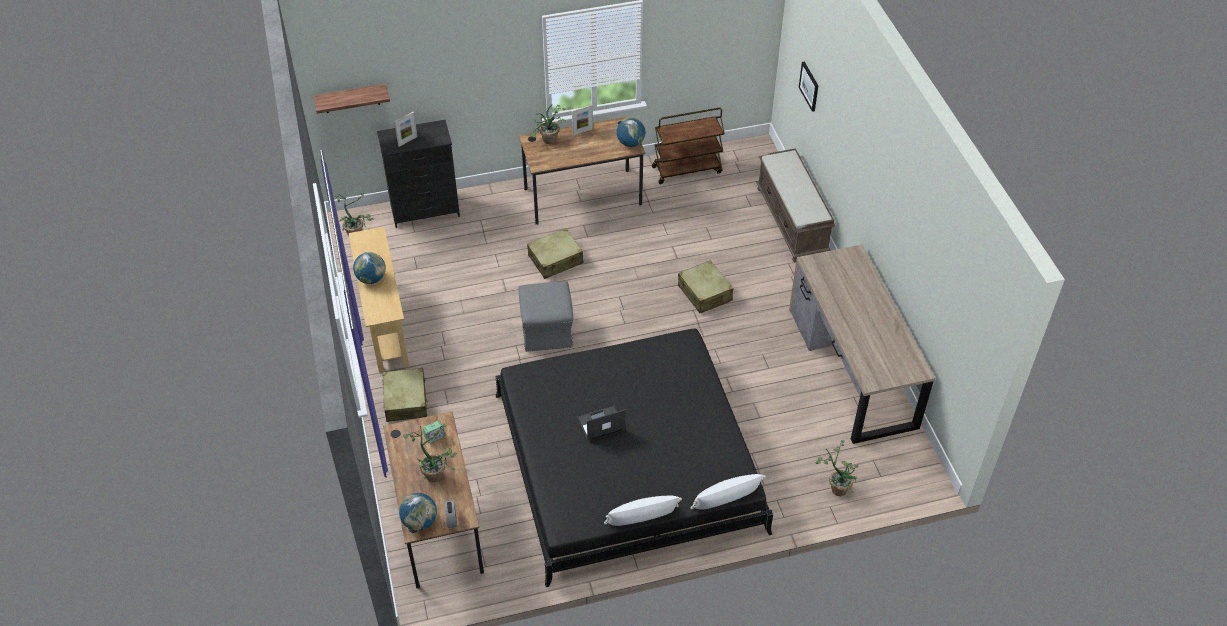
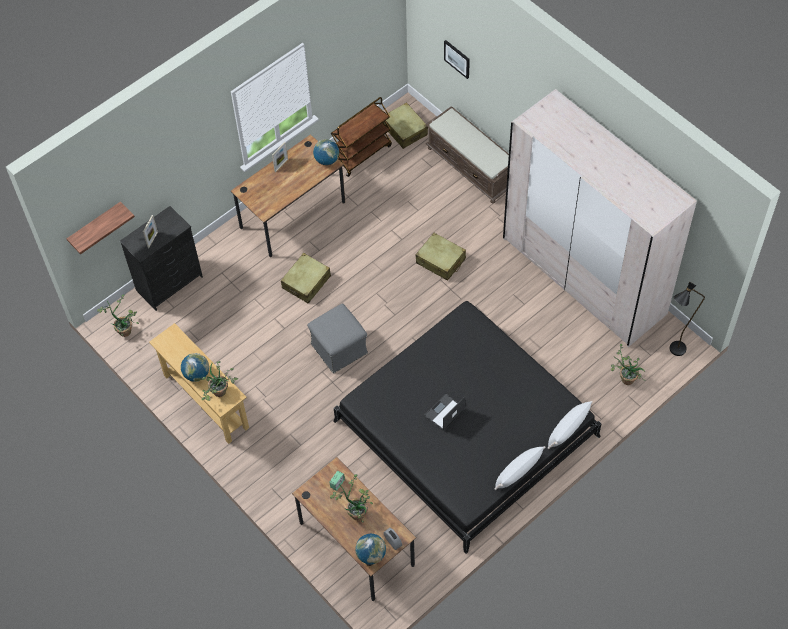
camera: 25 degrees left, 10 degrees up
beige suitcase [382,368,428,422] -> beige suitcase moved to [383,102,428,149]
potted plant [528,104,566,144] -> potted plant moved to [202,361,238,401]
brown desk [789,245,935,444] -> beige wardrobe [503,89,697,347]
none -> black floor lamp [670,282,705,356]

